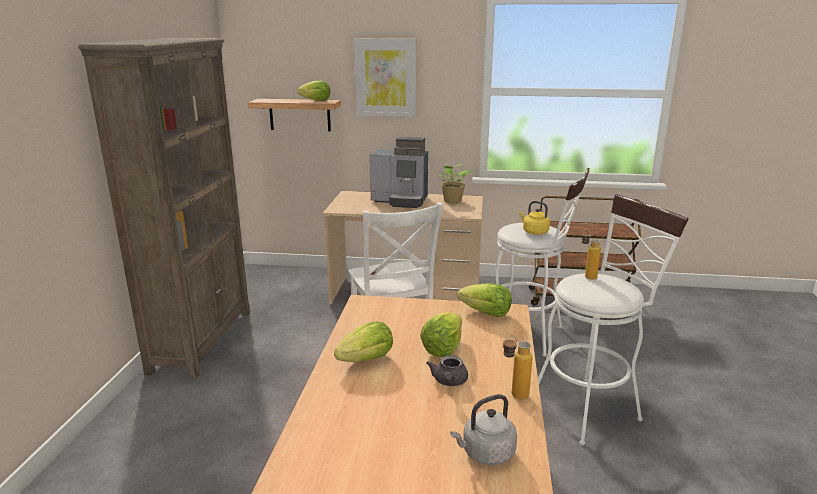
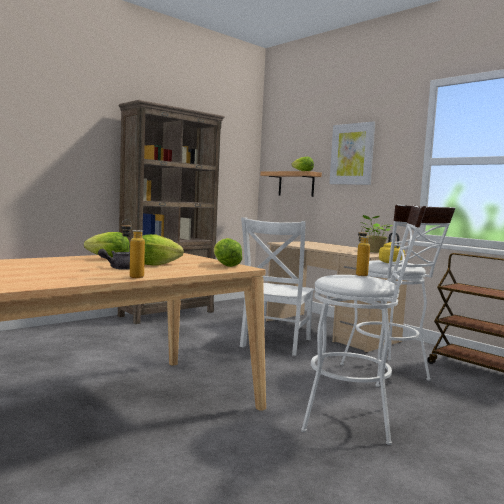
camera: 40 degrees right, 15 degrees down
coffee machine [370,137,428,208] -> none
grey kettle [450,394,517,465] -> none

